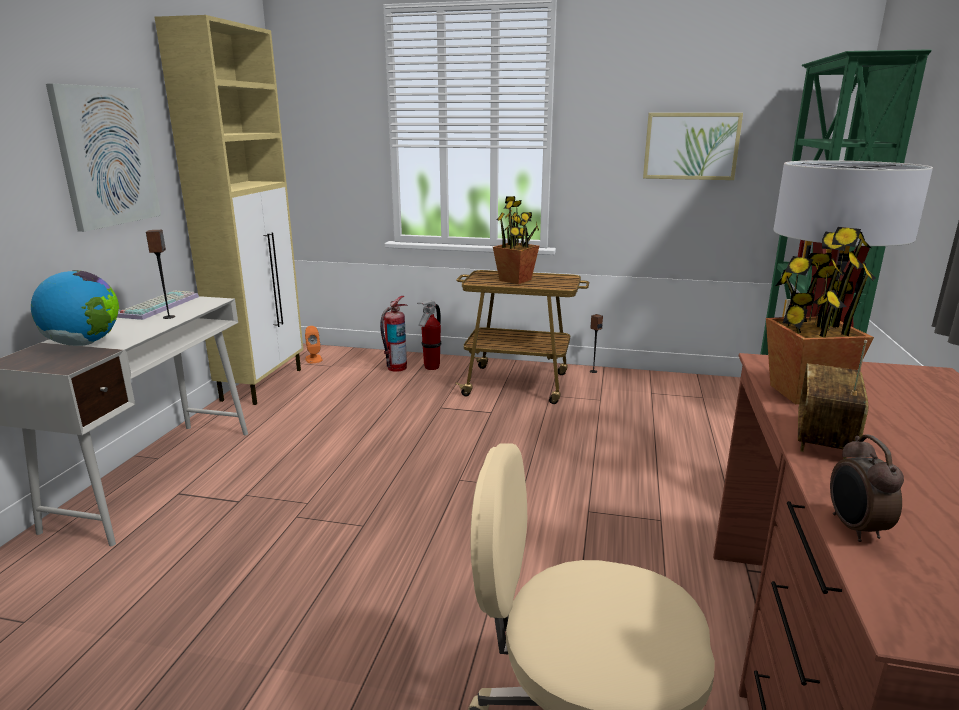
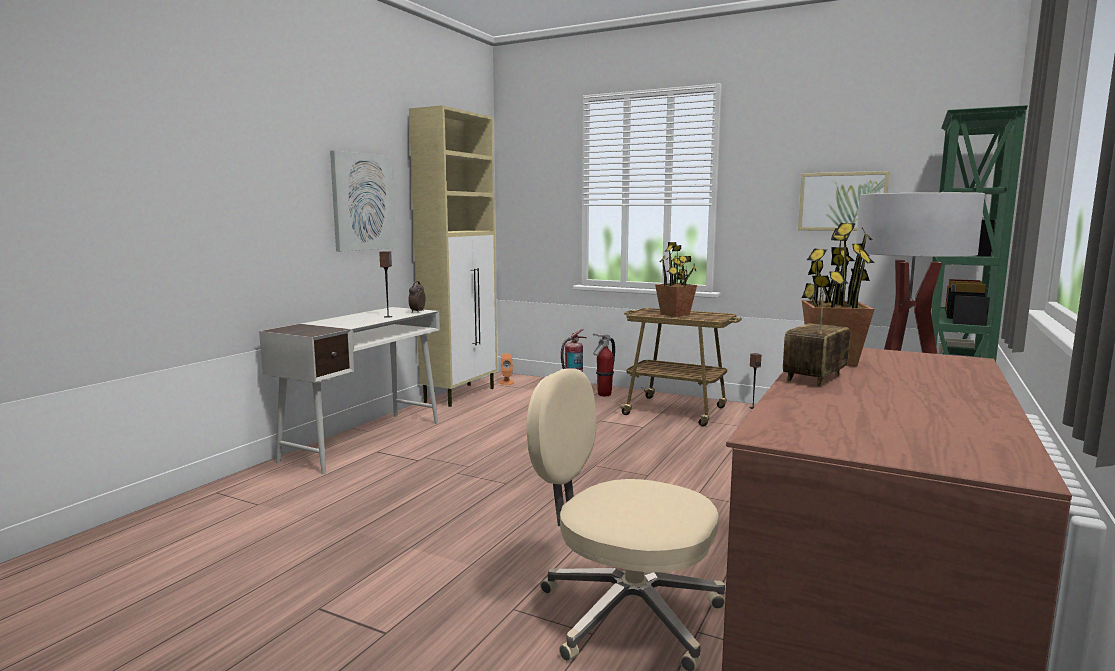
camera: 15 degrees right, 10 degrees down
globe [31,270,119,346] -> none
keyboard [117,291,199,320] -> none
alarm clock [830,435,904,542] -> alarm clock moved to [408,281,426,313]

